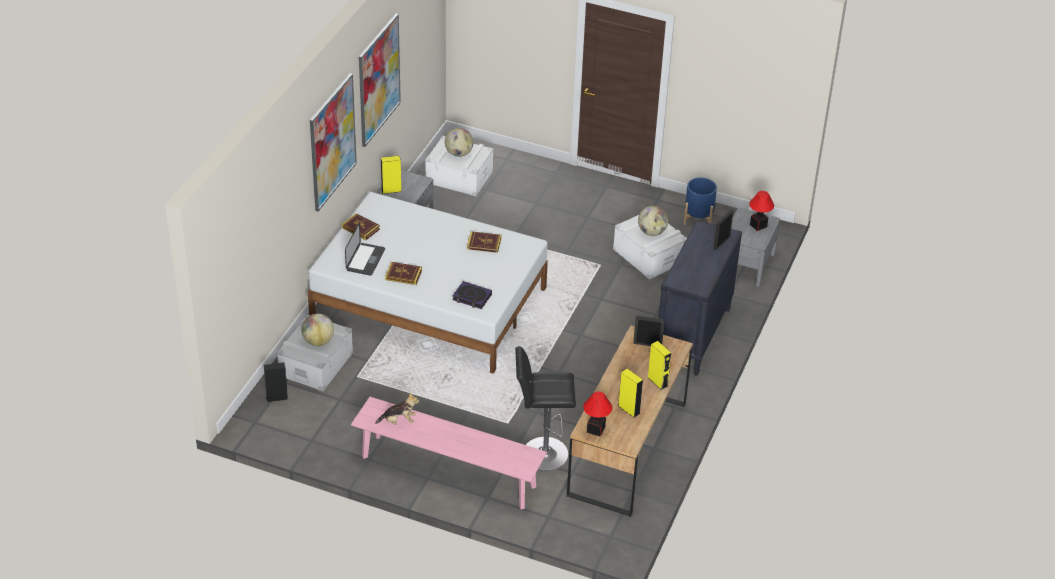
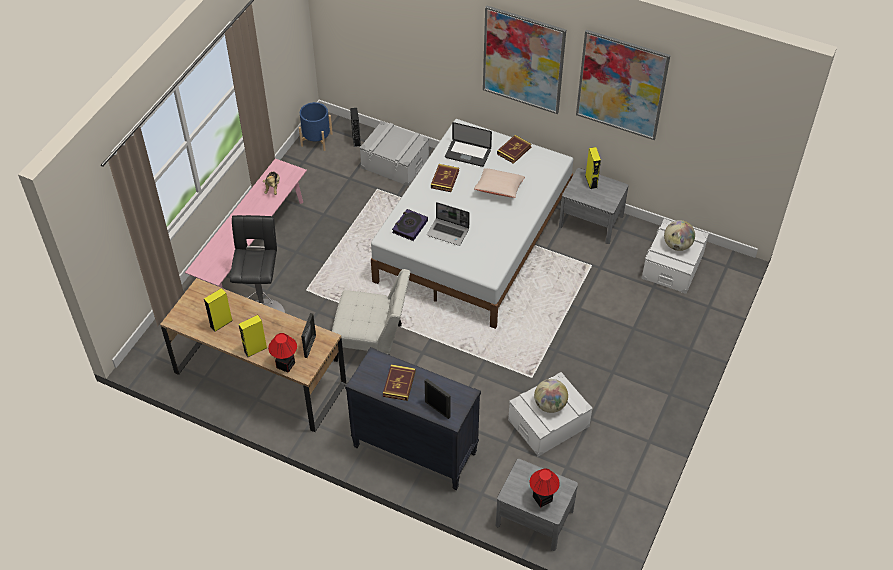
camera: 95 degrees right, 10 degrees up
globe [301,314,334,346] -> none
book [467,231,501,253] -> book moved to [383,364,415,401]
table lamp [583,392,612,436] -> table lamp moved to [268,333,297,373]
blue planter [684,178,717,225] -> blue planter moved to [299,102,333,151]
none -> white chair [332,269,410,362]
none -> laptop [427,202,470,246]
none -> beige pillow [474,168,525,198]

